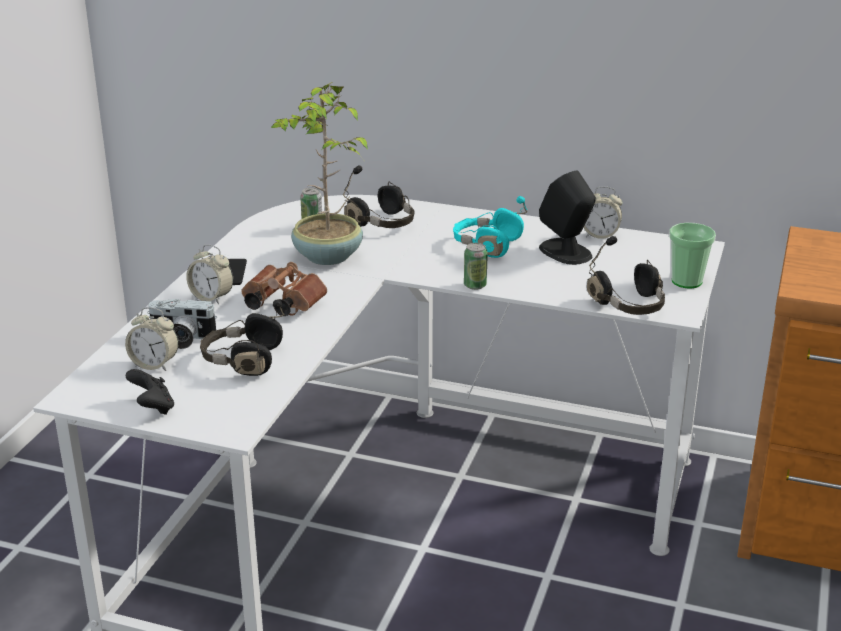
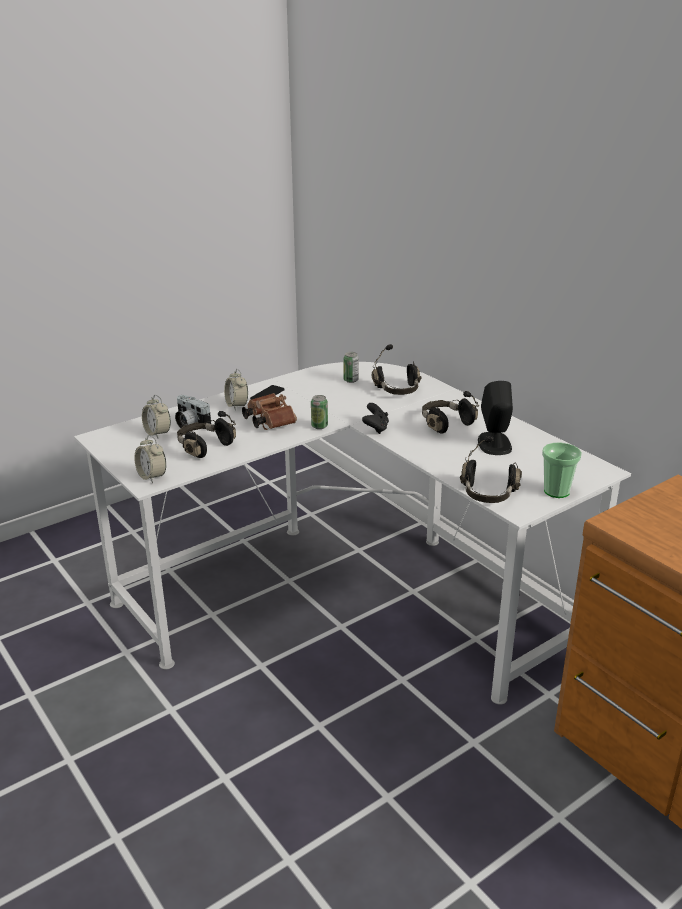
camera: 35 degrees right, 0 degrees up
black game controller [126,369,174,415] -> black game controller moved to [362,403,389,434]
potted plant [271,82,368,265] -> none
turquoise headphones [453,196,527,258] -> black headphones [422,391,479,434]
can [464,243,488,290] -> can moved to [311,395,328,429]
alarm clock [584,186,623,239] -> alarm clock moved to [134,435,166,483]

